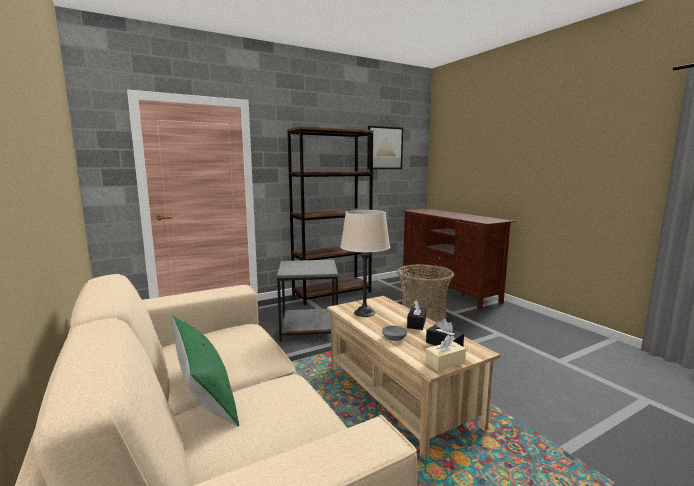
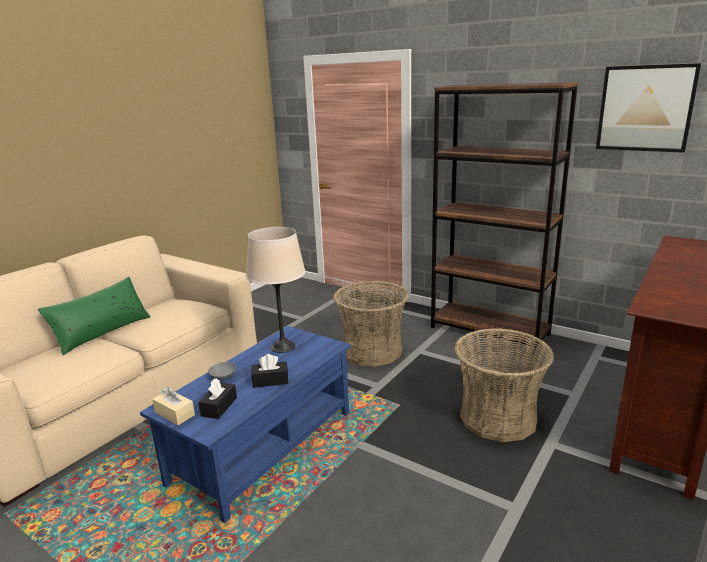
camera: 65 degrees right, 10 degrees up
grey side table [277,260,338,342] -> basket [333,281,409,367]
beige coffee table [327,296,500,460] -> blue coffee table [140,326,351,523]

